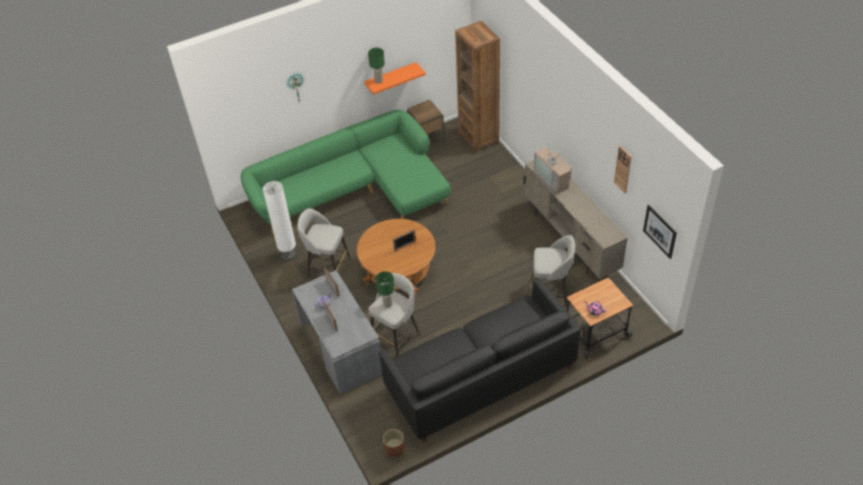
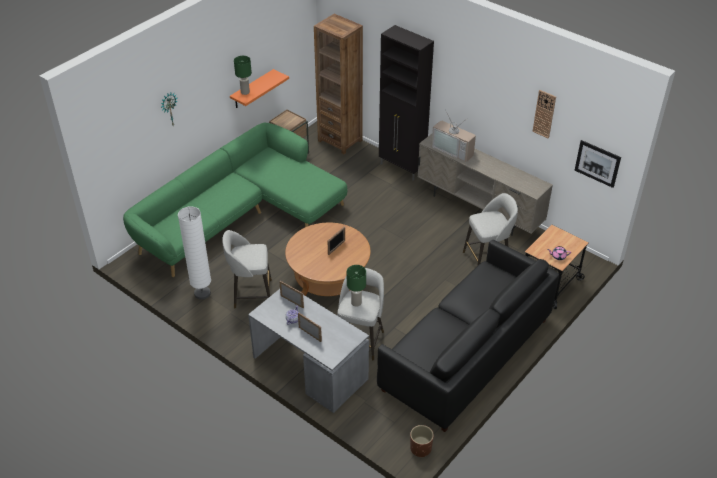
camera: 25 degrees left, 5 degrees down
none -> black cabinet [379,25,434,181]

